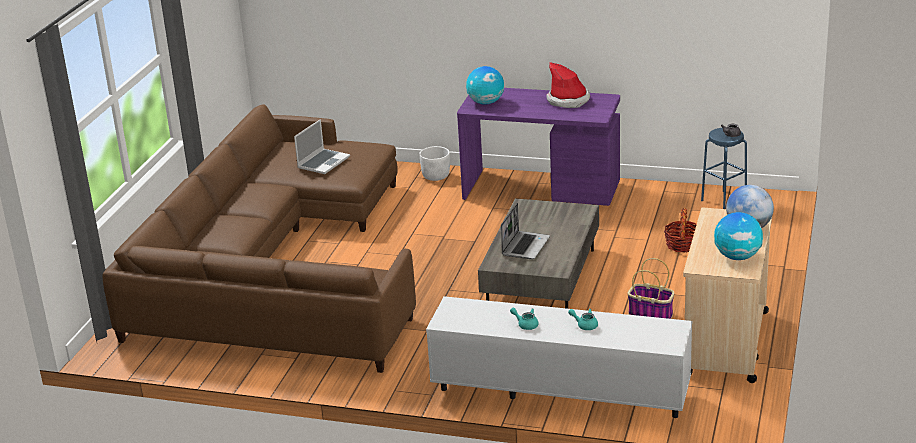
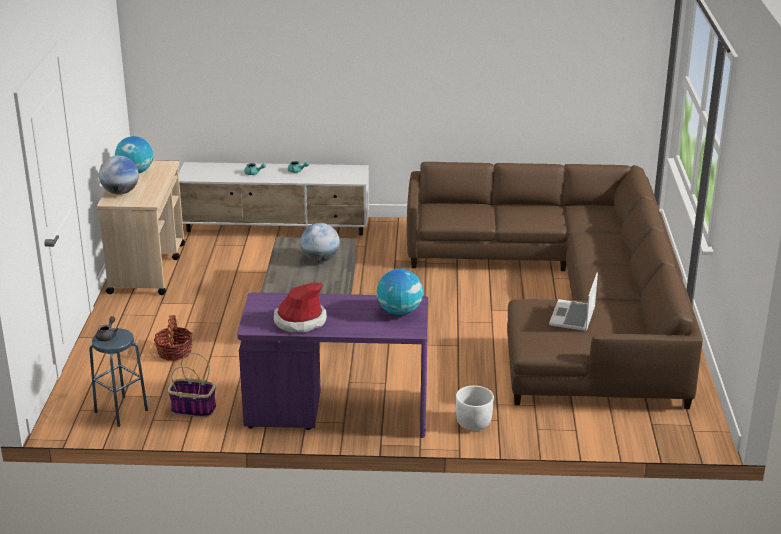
camera: 165 degrees right, 0 degrees up
laptop [501,203,550,259] -> globe [300,223,340,262]
basket [628,258,674,319] -> basket moved to [168,352,216,417]

